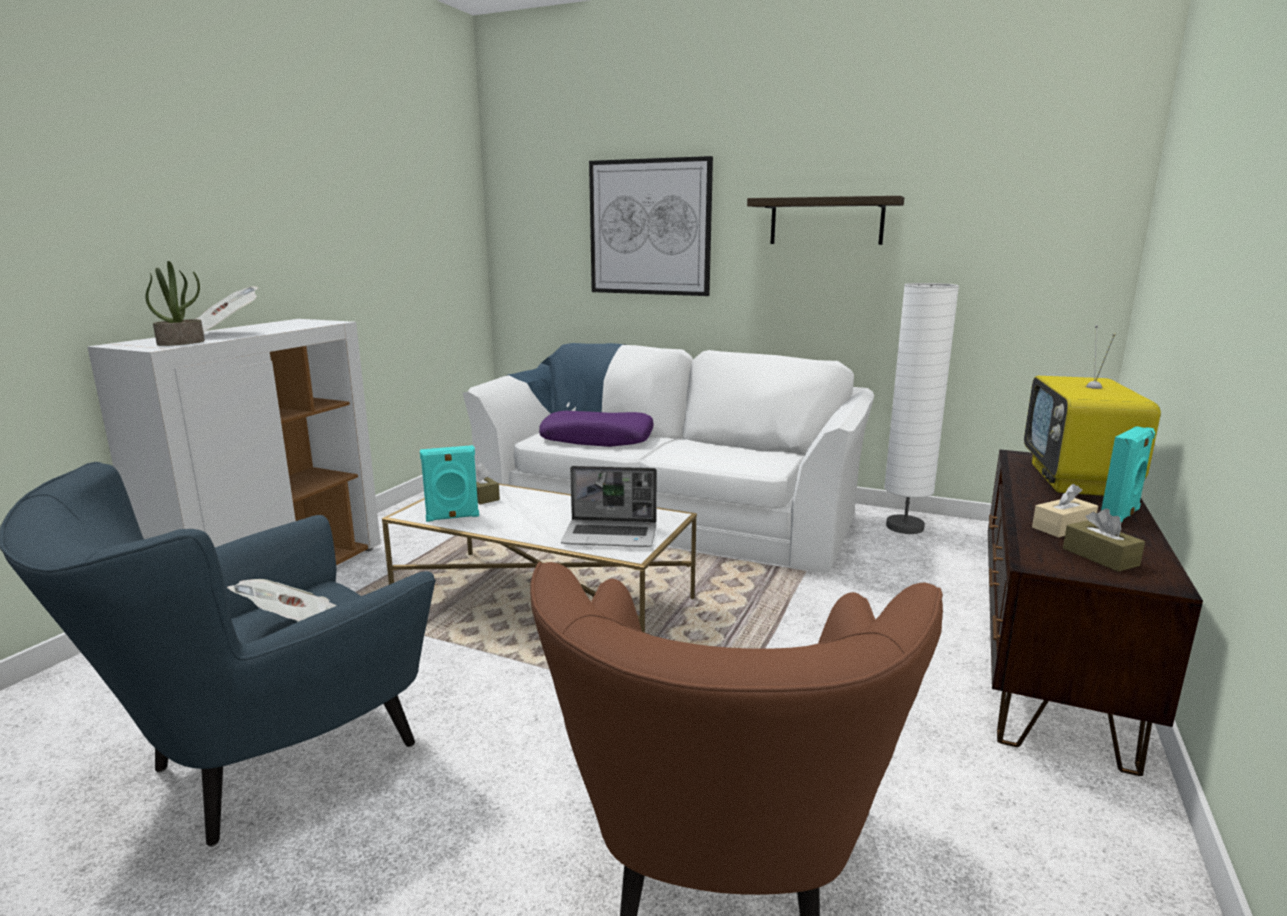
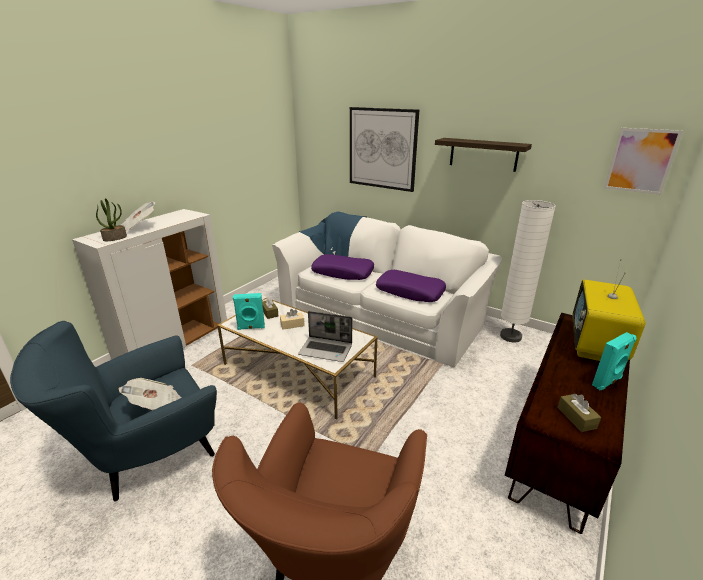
camera: 10 degrees right, 10 degrees up
beige tissue box [1032,484,1098,538] -> beige tissue box moved to [280,309,305,330]
none -> purple pillow [376,270,446,302]
none -> picture [604,128,683,195]

